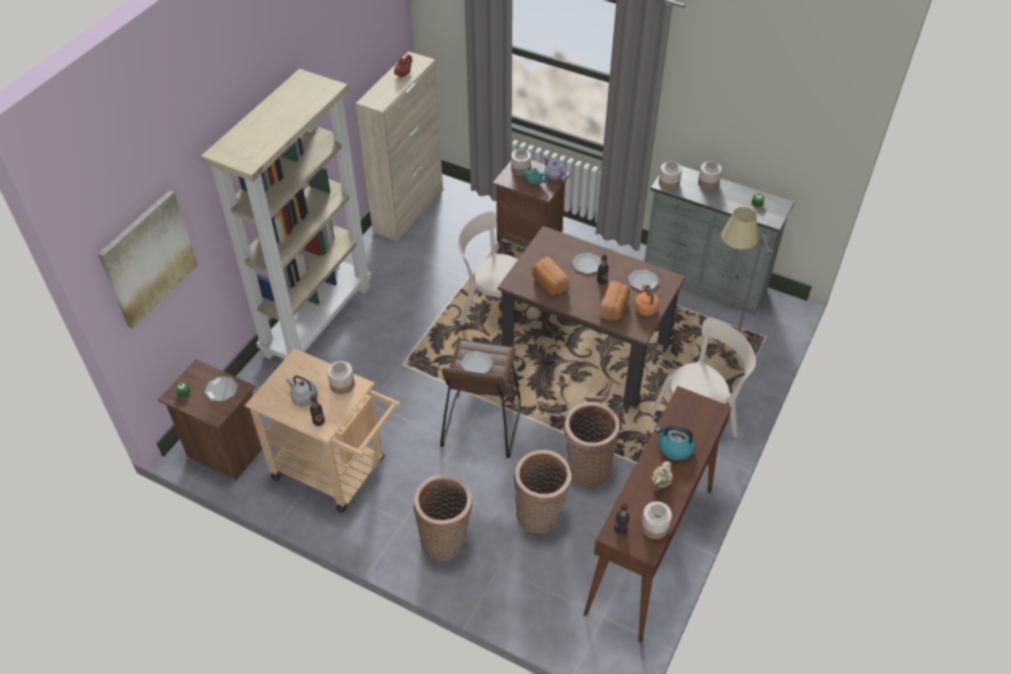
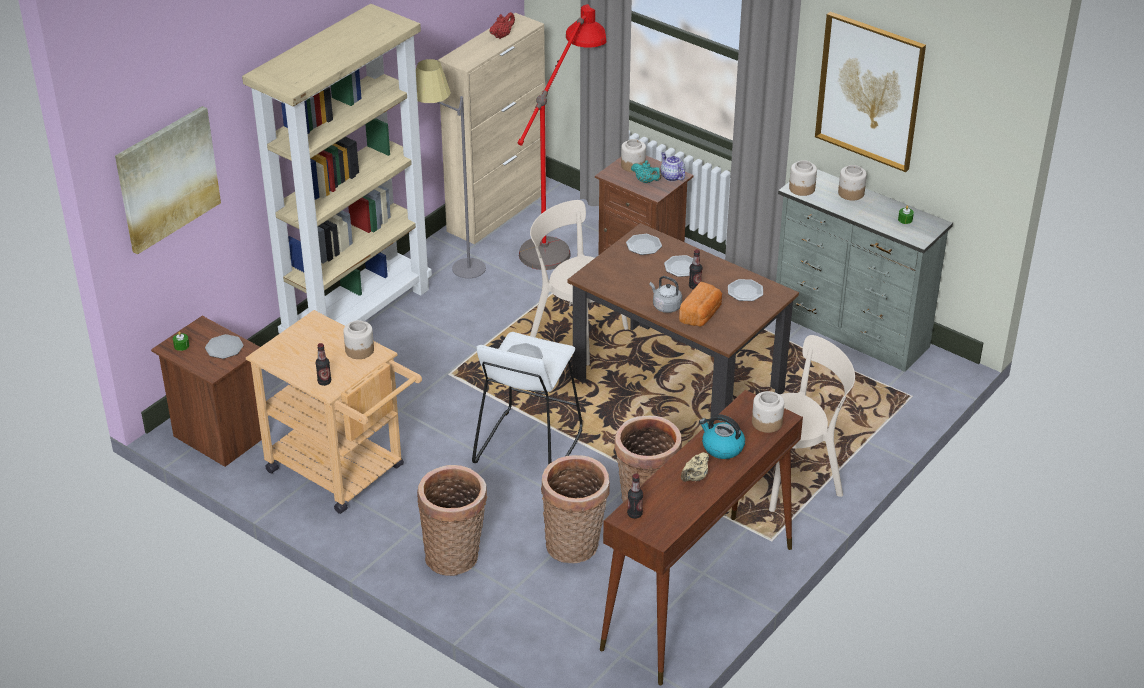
camera: 10 degrees right, 10 degrees down
grey kettle [286,376,318,407] -> grey kettle moved to [650,276,682,313]
brown stool [440,340,521,458] -> white stool [472,332,583,465]
bread [532,257,570,295] -> none
orange kettle [634,284,659,316] -> none
jar [641,501,672,539] -> jar moved to [752,391,784,433]
grey floor lamp [721,207,773,361] -> grey floor lamp moved to [416,59,486,279]
none -> red floor lamp [517,4,606,270]
none -> plate [626,234,662,255]
none -> picture [815,12,926,172]

